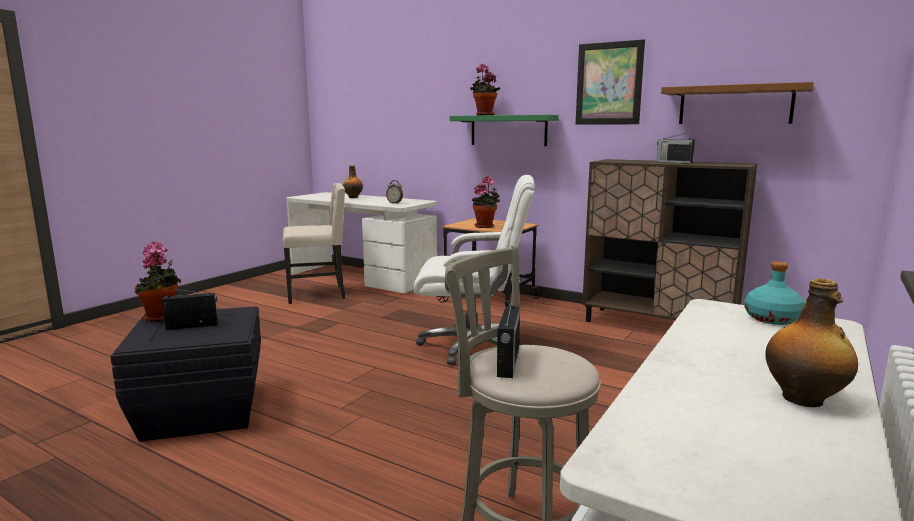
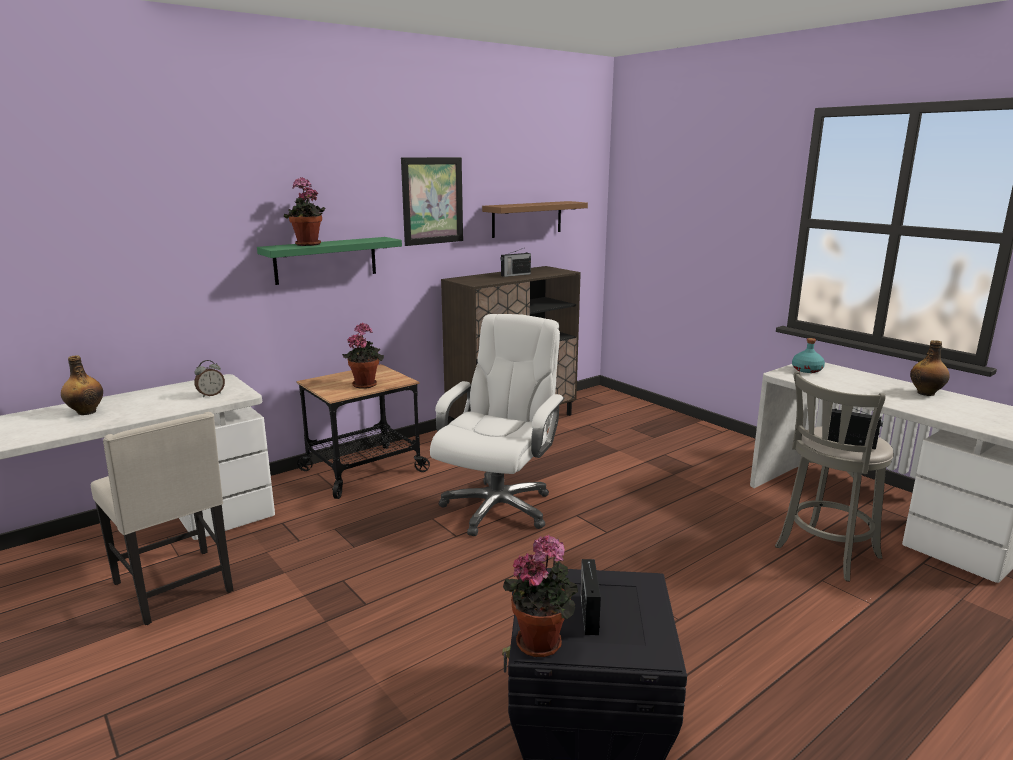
camera: 70 degrees left, 5 degrees up
beige chair [283,183,345,304] -> beige chair turned 135 degrees clockwise [91,412,233,625]

